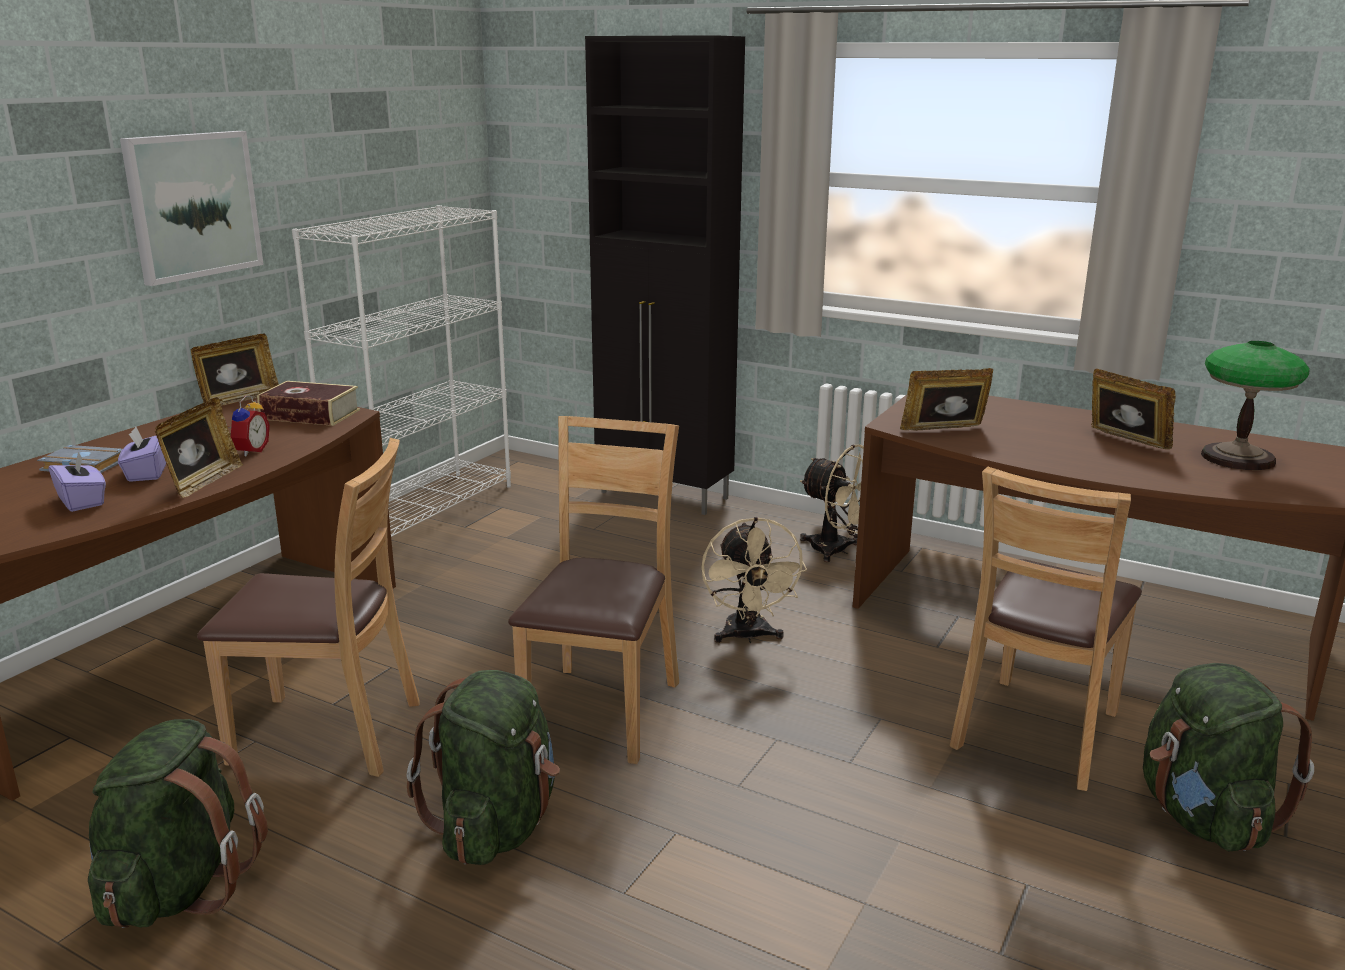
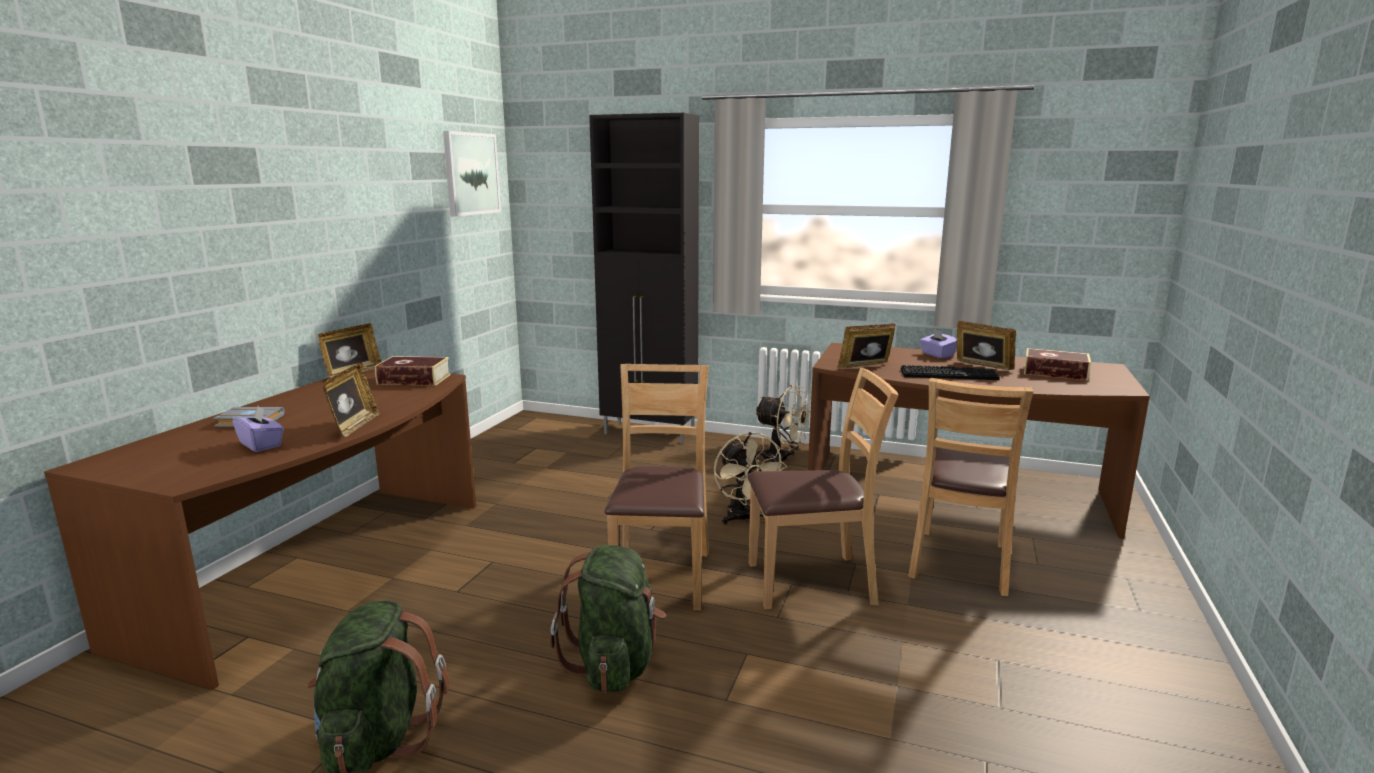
camera: 10 degrees left, 5 degrees down
purple tissue box [118,426,166,482] -> purple tissue box moved to [920,329,957,358]
picture [120,131,264,286] -> picture moved to [443,131,501,216]
brown chair [197,438,420,777] -> brown chair moved to [747,368,899,609]
alarm clock [230,396,270,457] -> none
white bookcase [292,205,511,537] -> none
green backpack [1143,663,1314,851] -> none
table lamp [1201,341,1310,470] -> book [1024,348,1091,380]
none -> keyboard [901,365,1000,380]

